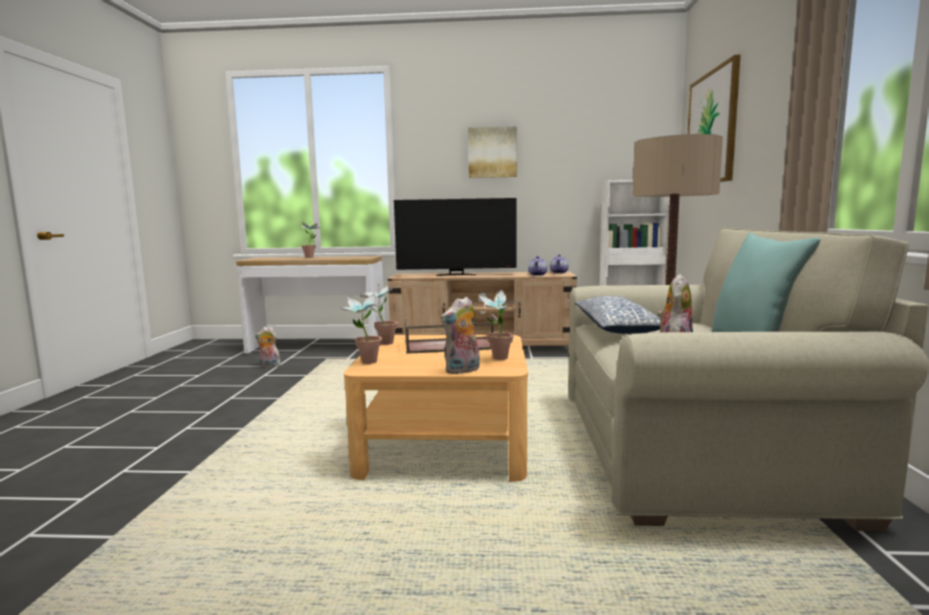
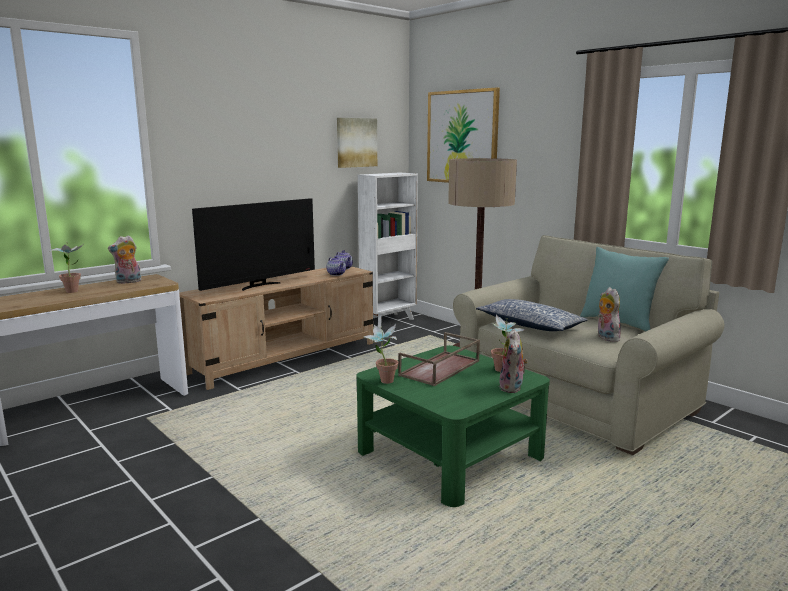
camera: 45 degrees left, 5 degrees up
plush toy [255,327,281,367] -> plush toy moved to [108,235,141,284]
potted plant [341,293,383,364] -> none
beige coffee table [344,335,528,482] -> green coffee table [356,345,550,507]
picture [468,126,517,178] -> picture moved to [337,118,377,168]

